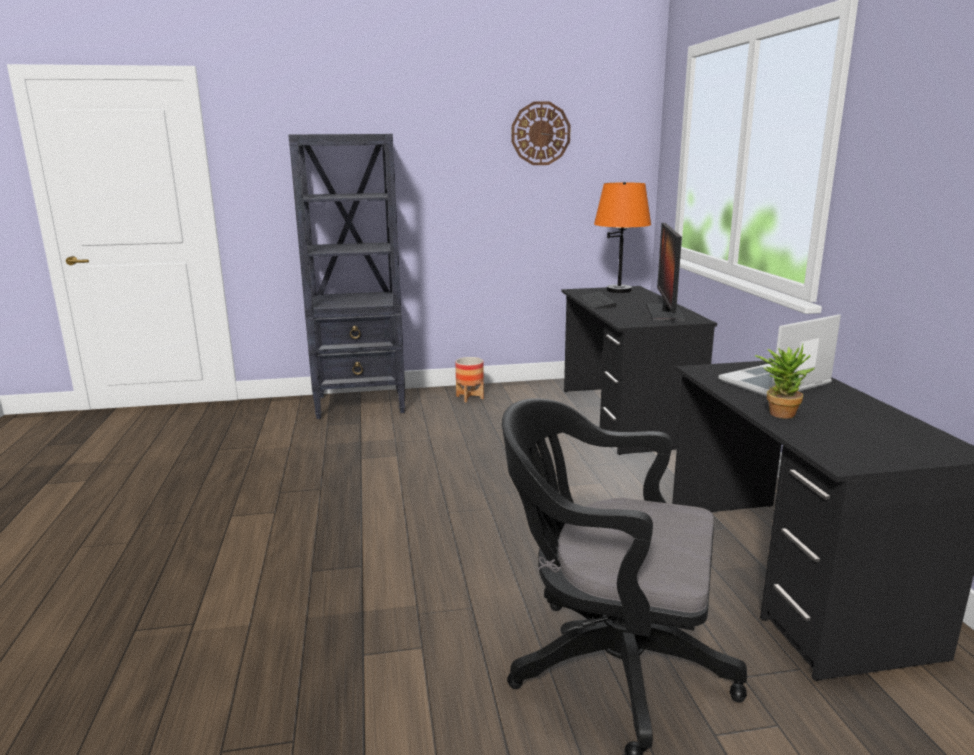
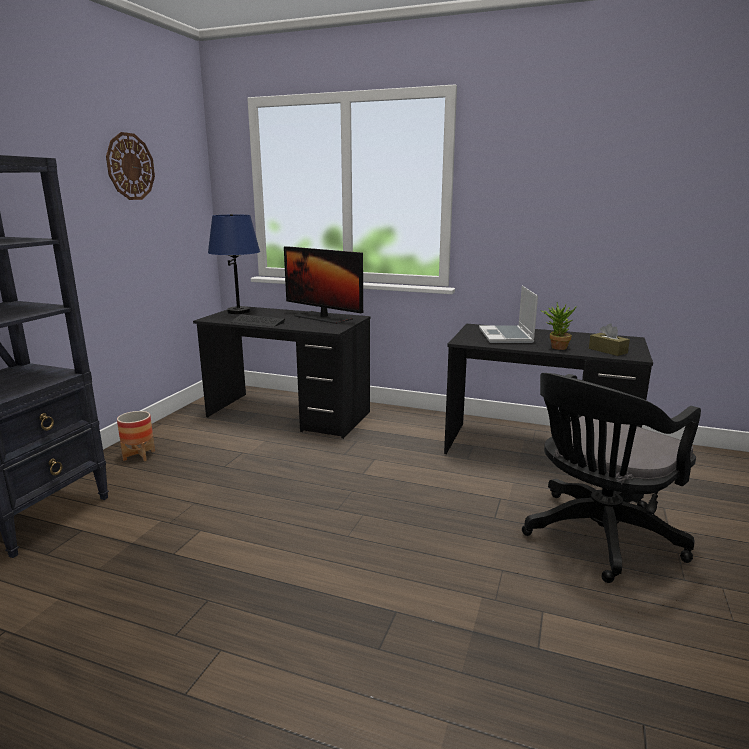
camera: 60 degrees left, 0 degrees up
orange table lamp [594,182,651,293] -> blue table lamp [208,214,260,314]
none -> brown tissue box [589,323,630,356]

